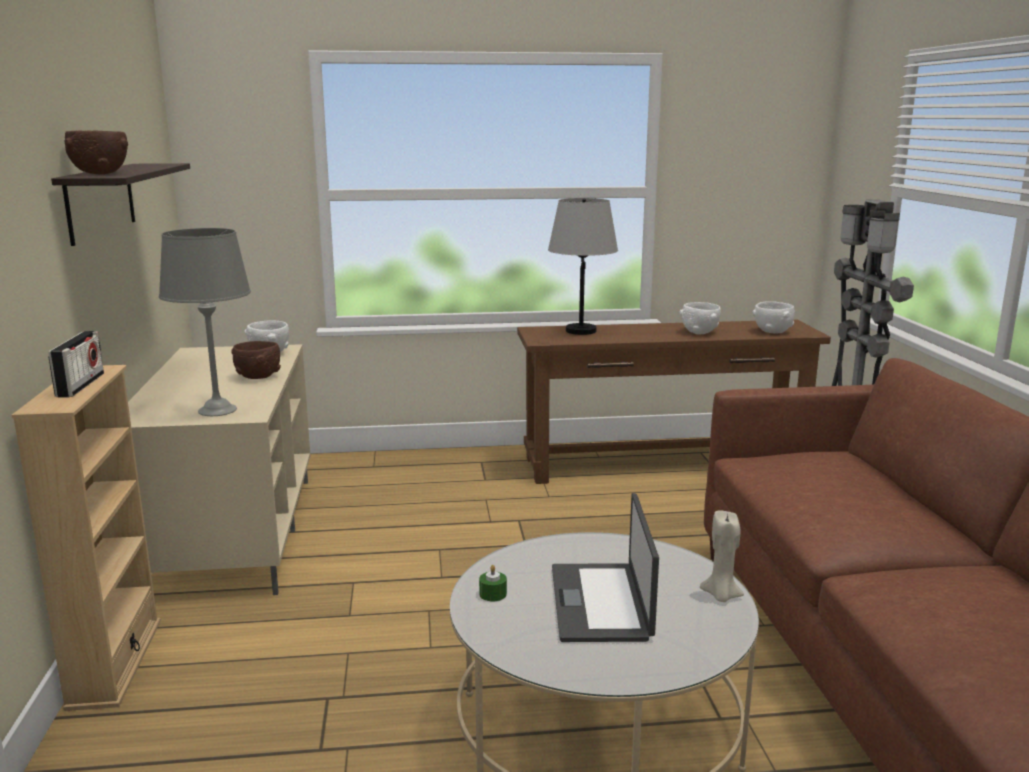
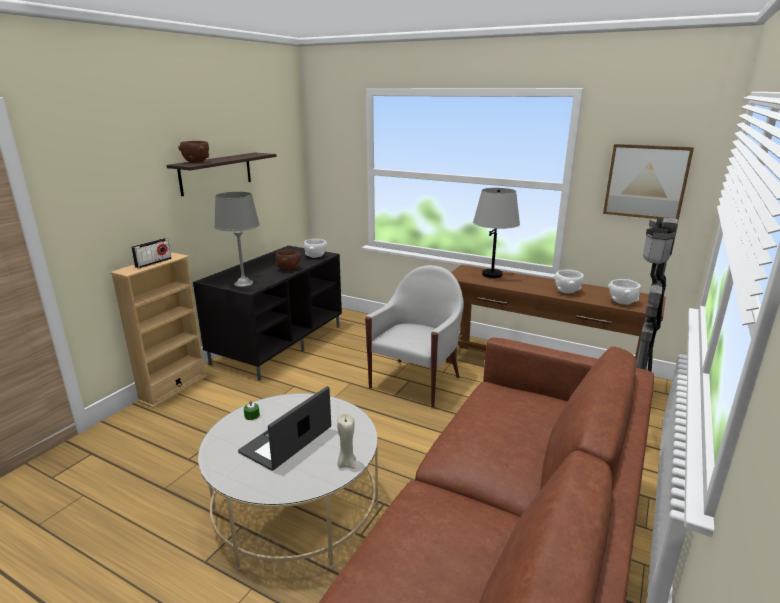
camera: 35 degrees right, 5 degrees up
beige tv stand [128,344,310,595] -> black tv stand [193,245,342,381]
none -> white armchair [365,265,464,408]
none -> picture [603,144,694,221]

